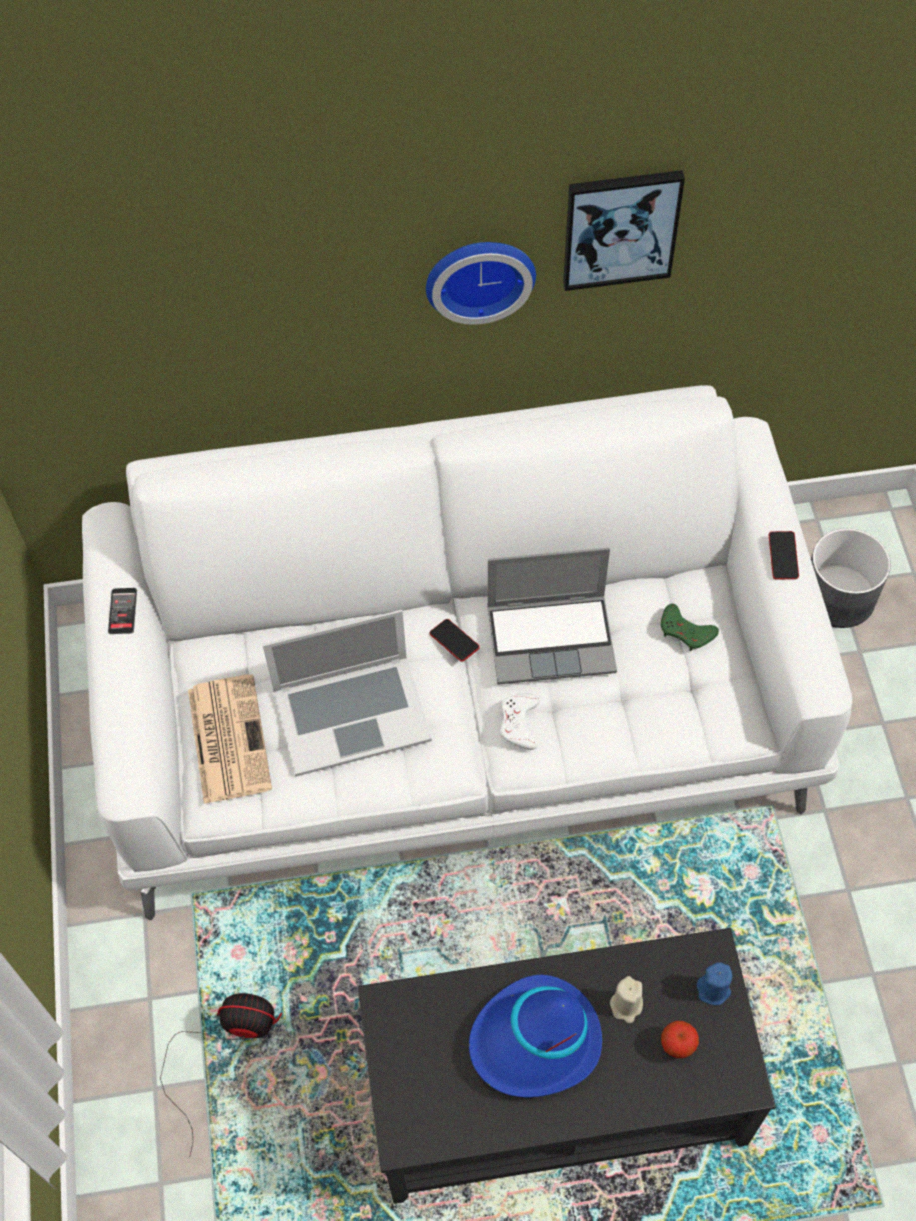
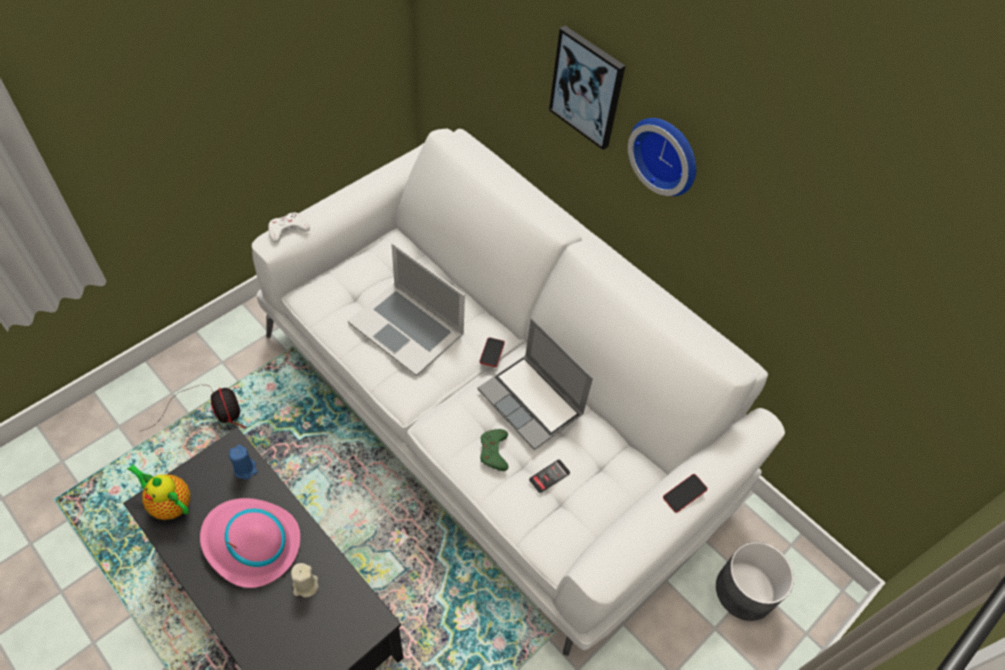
camera: 50 degrees right, 5 degrees down
phone [108,588,137,634] -> phone moved to [529,459,570,493]
newspaper [188,674,272,804] -> none
blue hat [469,975,602,1097] -> pink hat [200,498,300,588]
white game controller [500,694,539,750] -> white game controller moved to [268,213,310,243]
picture [563,170,685,291] -> picture moved to [549,25,625,150]
green game controller [661,604,719,651] -> green game controller moved to [480,429,509,471]
apple [661,1021,699,1058] -> none
blue candle [697,962,732,1005] -> blue candle moved to [229,445,258,480]
none -> teapot [128,464,190,520]

